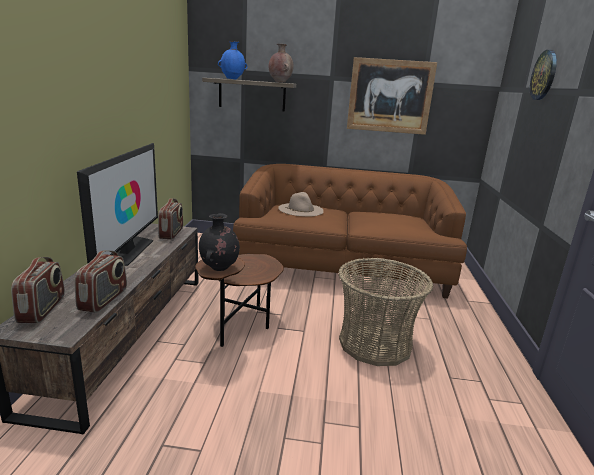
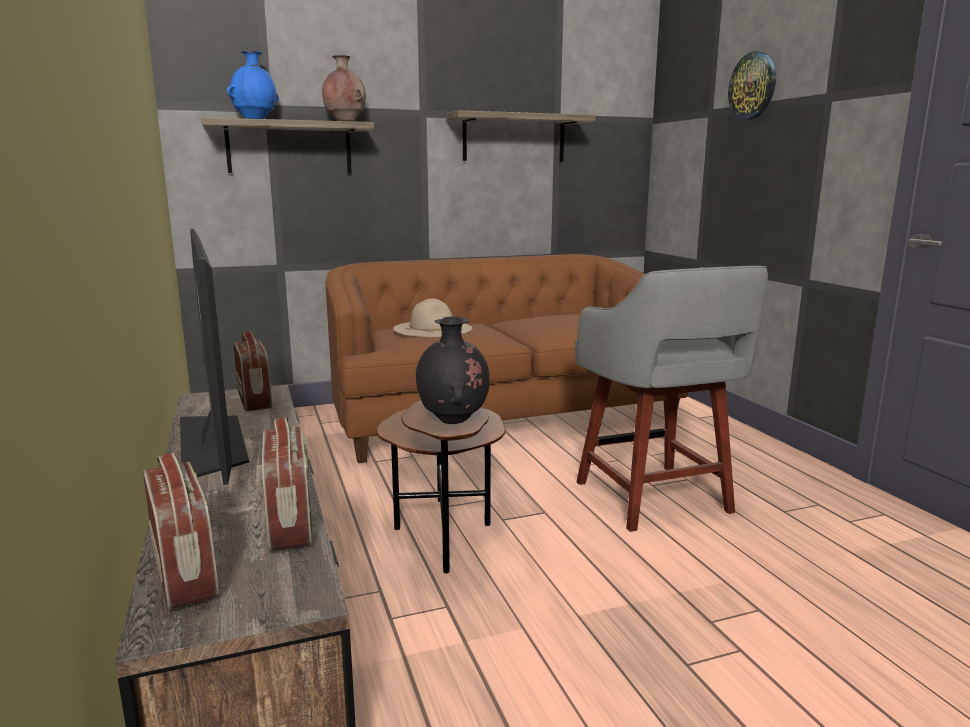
camera: 25 degrees left, 5 degrees down
basket [338,258,433,366] -> grey stool [575,266,768,532]
picture [347,57,437,135] -> shelf [446,110,596,162]

